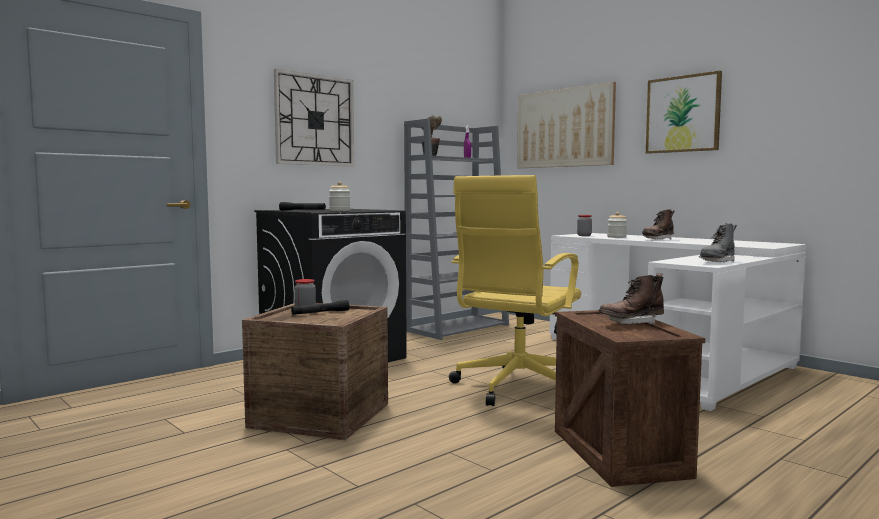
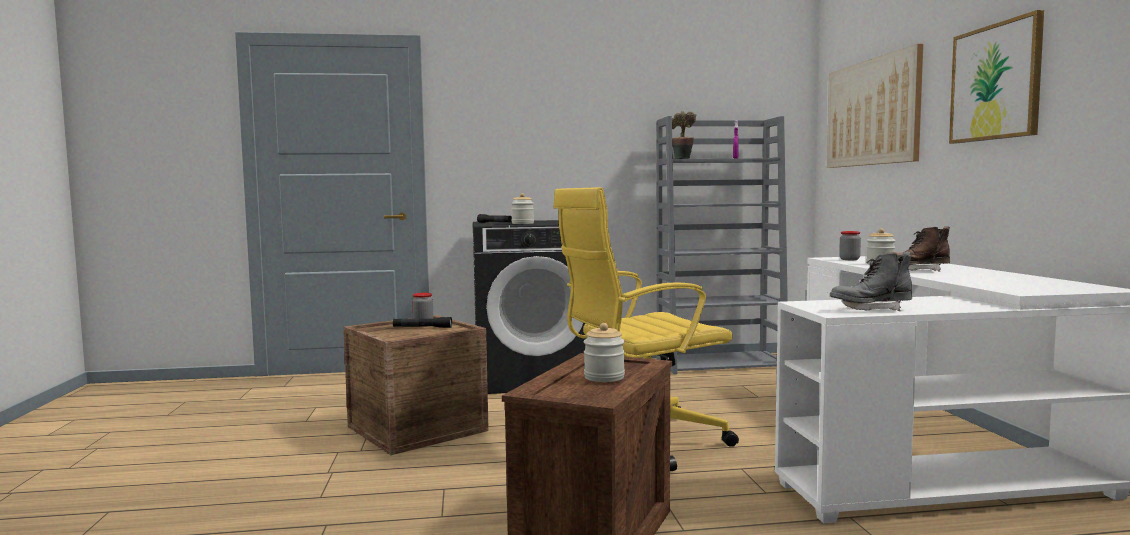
camera: 35 degrees right, 0 degrees up
wall clock [274,69,354,166] -> none
brown boot [599,273,664,324] -> jar [584,323,625,382]

